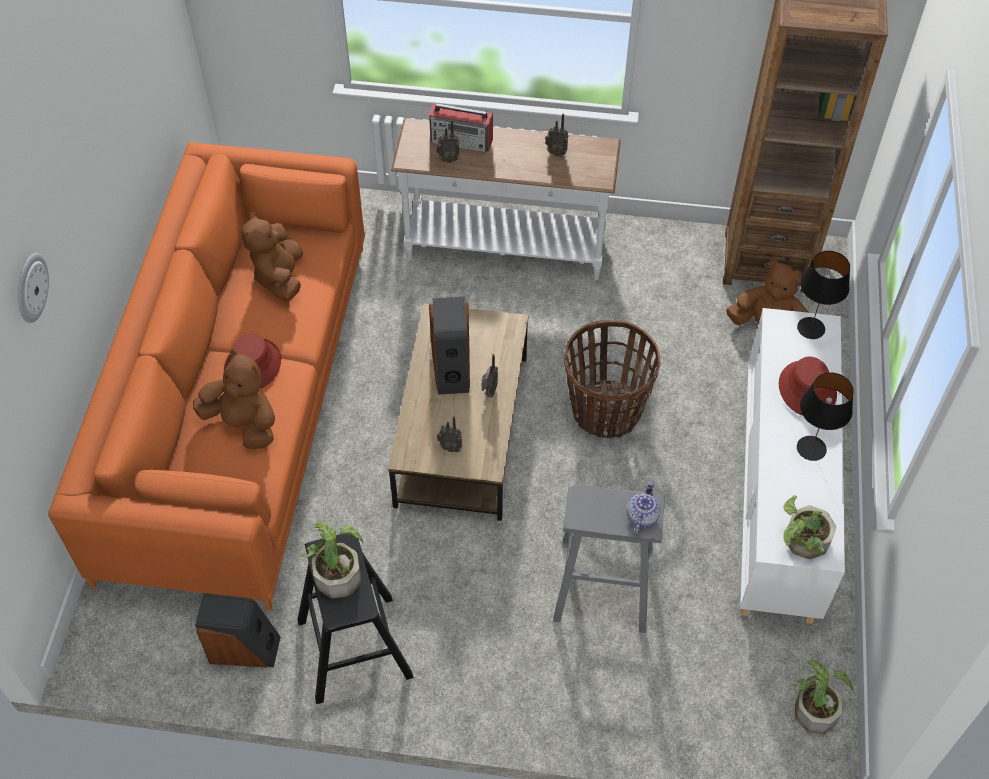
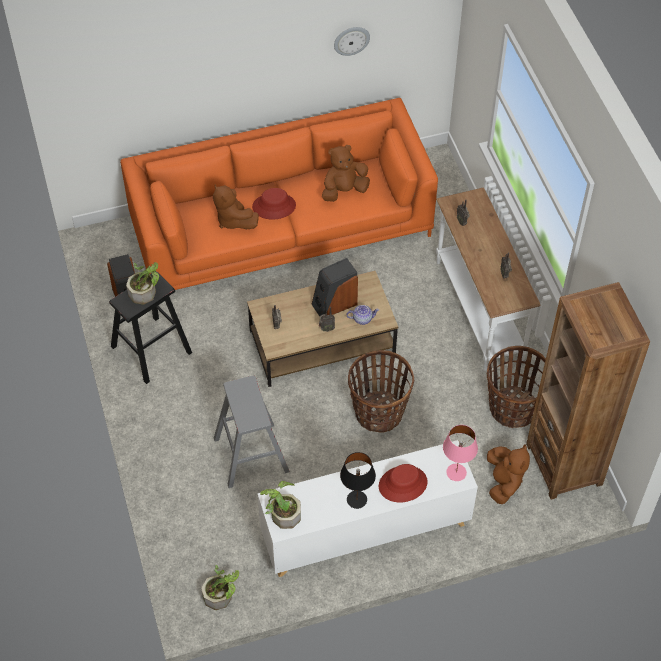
camera: 65 degrees right, 0 degrees up
wall clock [18,253,49,323] -> wall clock moved to [334,27,370,56]
brown plush toy [193,350,275,449] -> brown plush toy turned 135 degrees clockwise [213,185,259,229]
radio [429,103,493,153] -> none
teapot [627,481,661,533] -> teapot moved to [346,305,379,325]
black table lamp [797,251,850,339] -> pink table lamp [443,425,478,481]
none -> basket [487,346,546,428]

